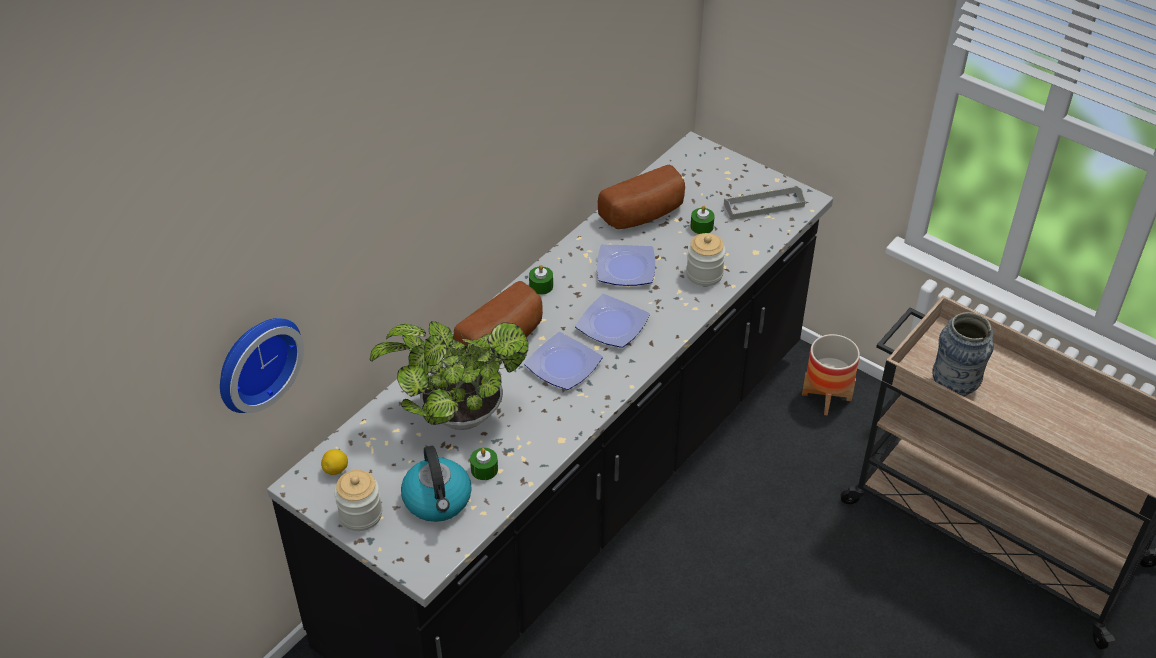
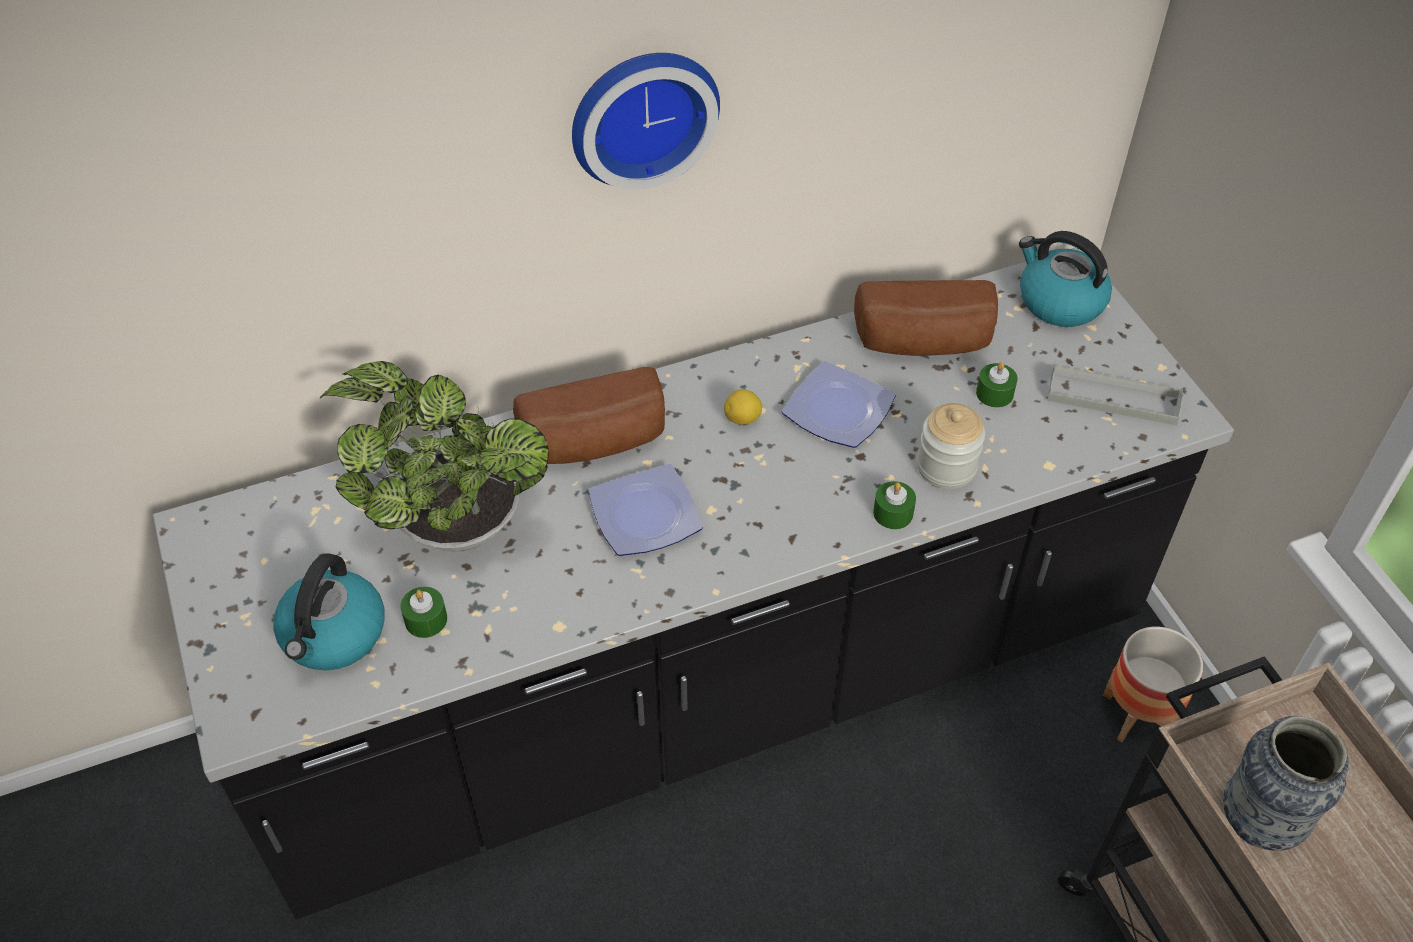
camera: 30 degrees right, 5 degrees up
wall clock [220,318,304,413] -> wall clock moved to [572,53,720,190]
lemon [321,449,348,475] -> lemon moved to [724,389,762,425]
jar [334,470,382,531] -> none
green candle [529,265,553,295] -> green candle moved to [873,481,916,529]
plate [575,294,650,348] -> none
none -> kettle [1019,231,1112,327]

